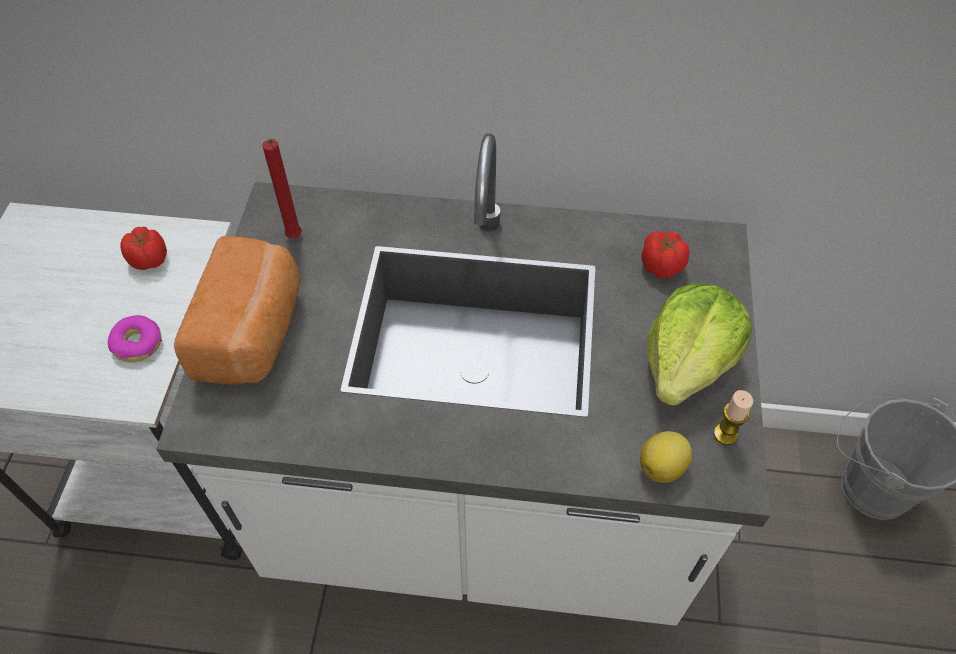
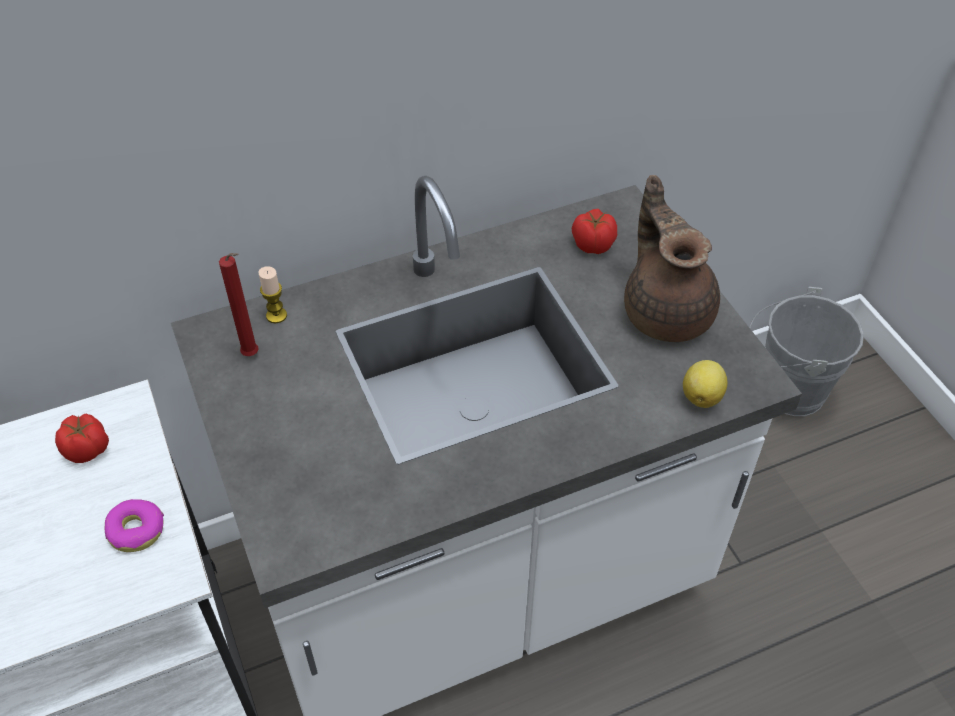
camera: 30 degrees left, 5 degrees down
bread [174,236,301,385] -> none
lettuce [647,283,752,405] -> brown teapot [624,175,720,342]
candle [714,390,753,445] -> candle moved to [258,266,287,323]

